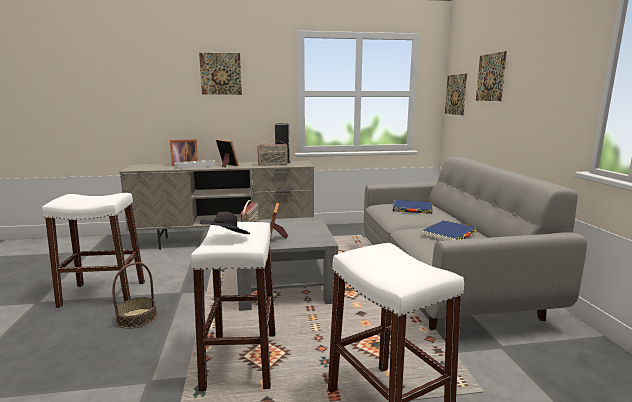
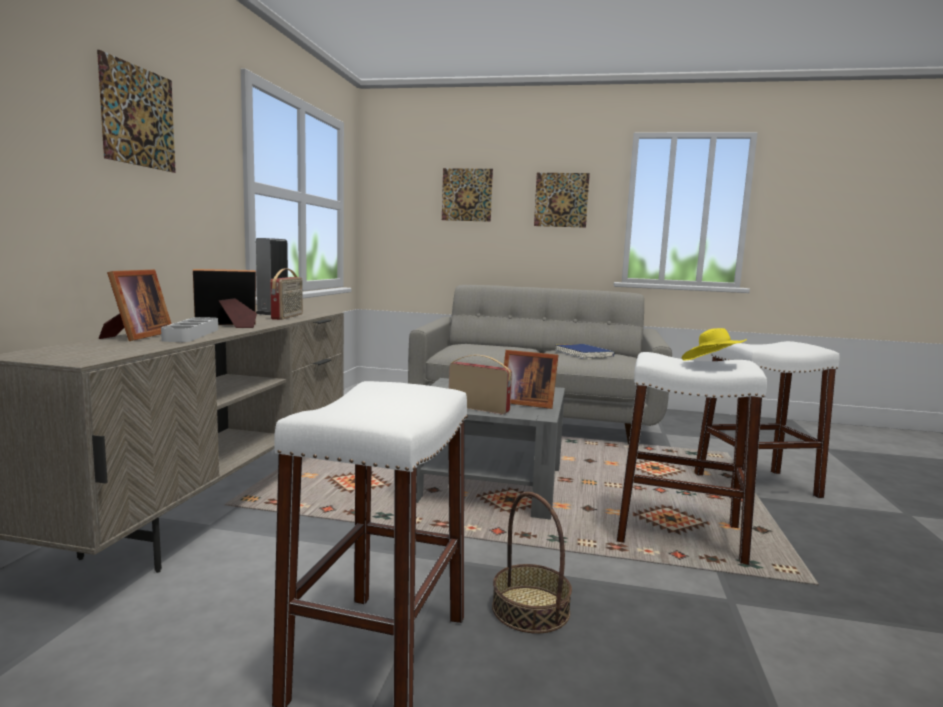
camera: 70 degrees left, 5 degrees down
black hat [200,212,250,234] -> yellow hat [682,328,747,360]
blue book [393,200,433,214] -> none
picture [445,74,467,115] -> picture moved to [534,173,590,228]

